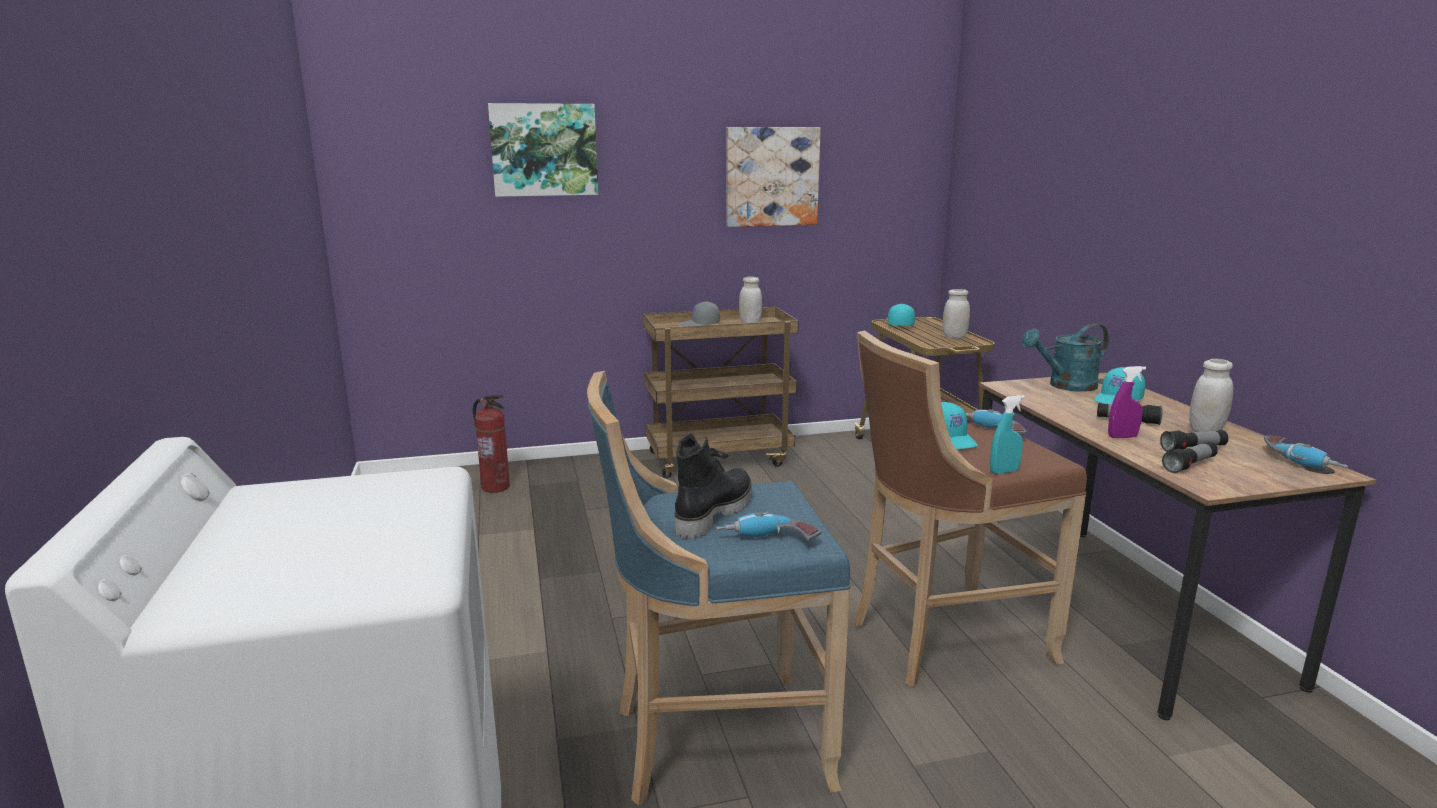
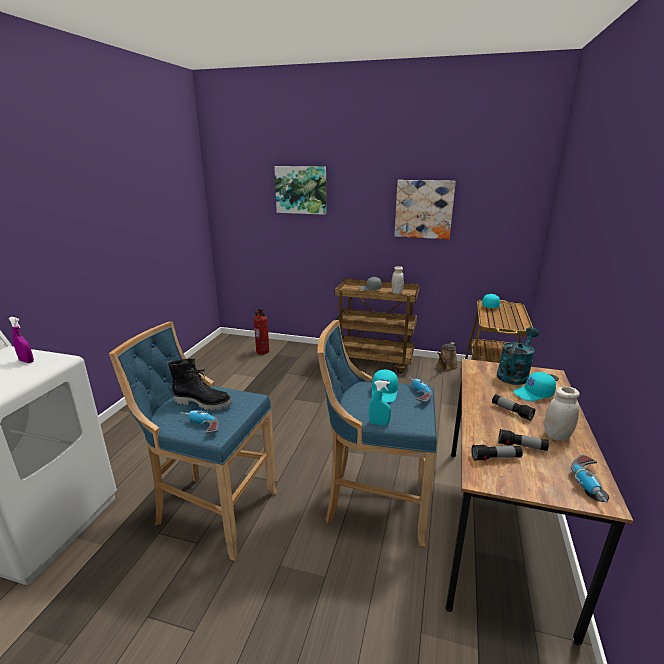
camera: 30 degrees right, 5 degrees up
black boot [674,433,752,539] -> black boot turned 45 degrees clockwise [168,358,232,411]
brown stool [853,330,1087,687] -> blue stool [317,320,437,547]
white jar [943,289,970,338] -> none
turquoise watering can [1022,323,1109,392] -> turquoise watering can turned 120 degrees clockwise [497,327,539,385]
purple spray bottle [1108,366,1146,438] -> purple spray bottle moved to [9,317,34,363]
none -> brown watering can [437,342,458,371]

